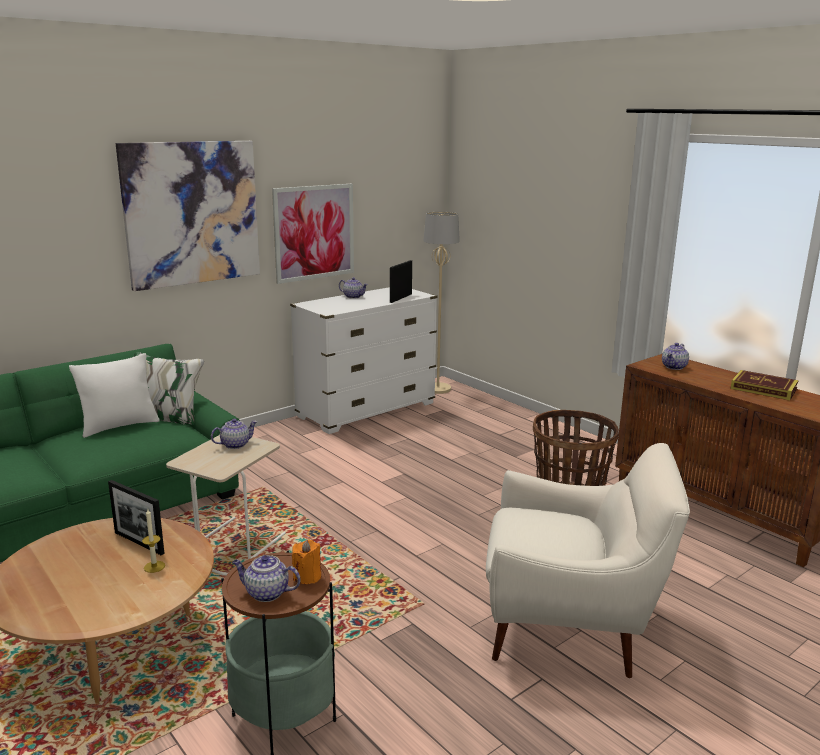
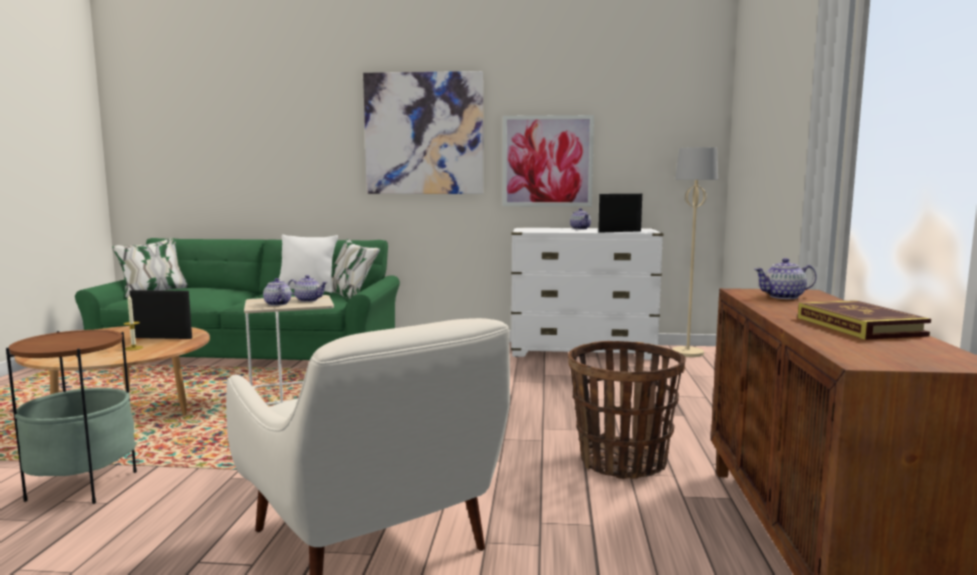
camera: 45 degrees right, 10 degrees down
picture frame [108,480,165,555] -> picture frame turned 105 degrees clockwise [129,290,192,339]
teapot [232,555,301,602] -> teapot moved to [263,278,292,306]
orange candle [292,540,321,584] -> none

